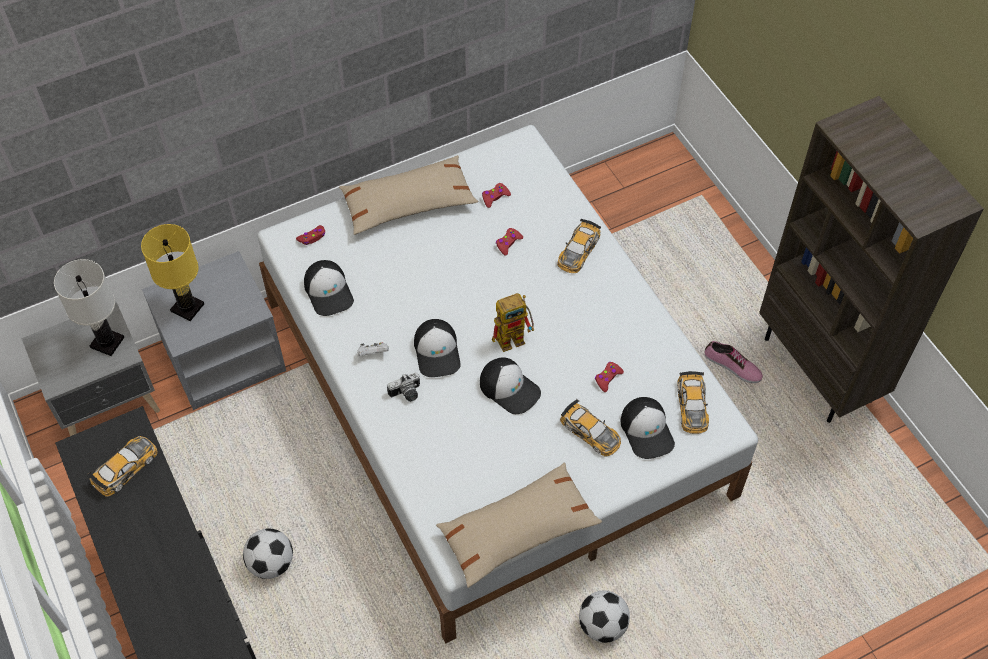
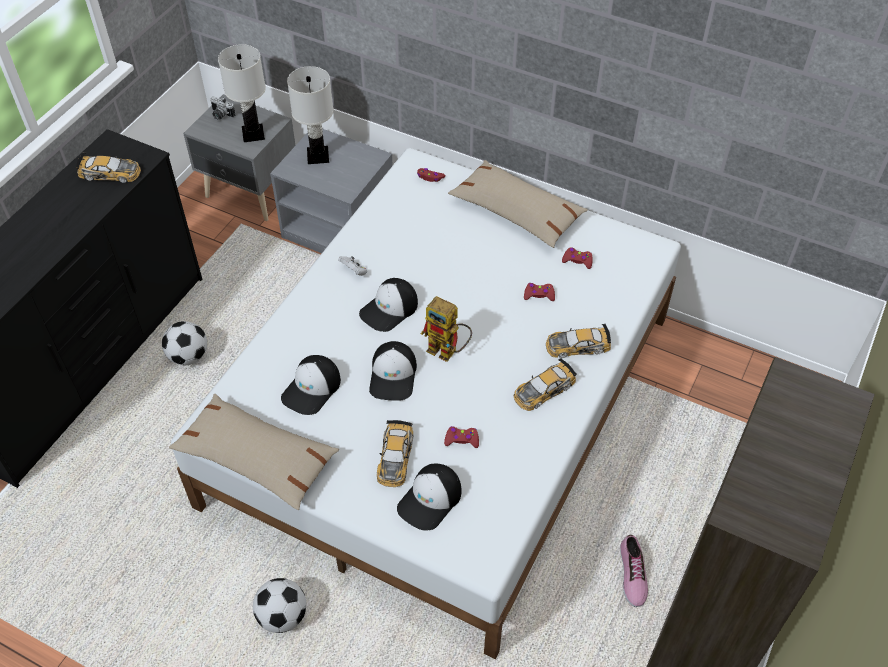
camera: 55 degrees right, 5 degrees down
yellow table lamp [141,224,204,321] -> white table lamp [287,66,333,164]
cap [304,260,354,316] -> cap moved to [281,355,341,415]
camera [387,372,420,402] -> camera moved to [210,96,235,120]
toy car [677,371,709,434] -> toy car moved to [514,358,577,411]

